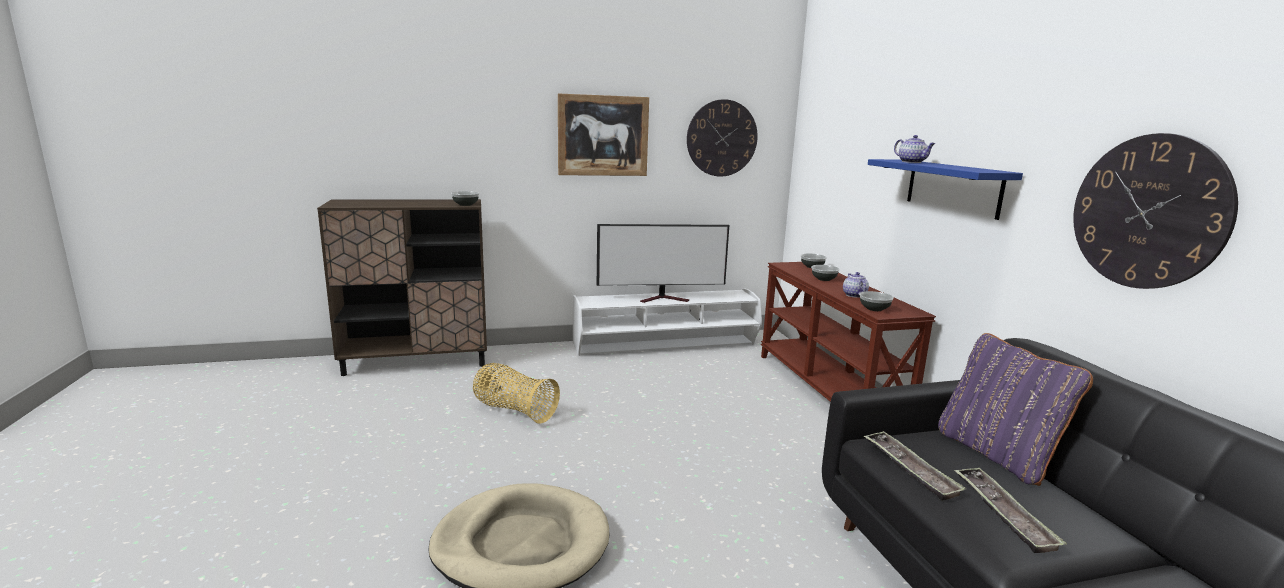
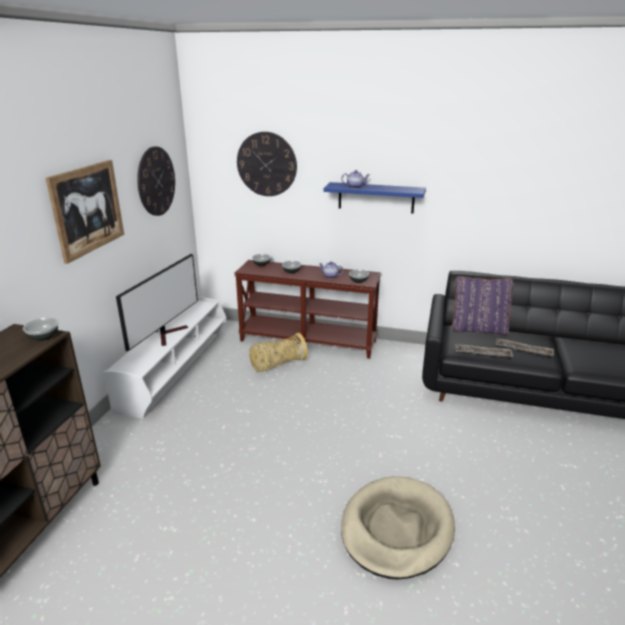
camera: 60 degrees left, 10 degrees up
basket [473,363,560,424] -> basket moved to [249,333,308,372]
wall clock [1073,133,1238,289] -> wall clock moved to [237,132,297,196]

